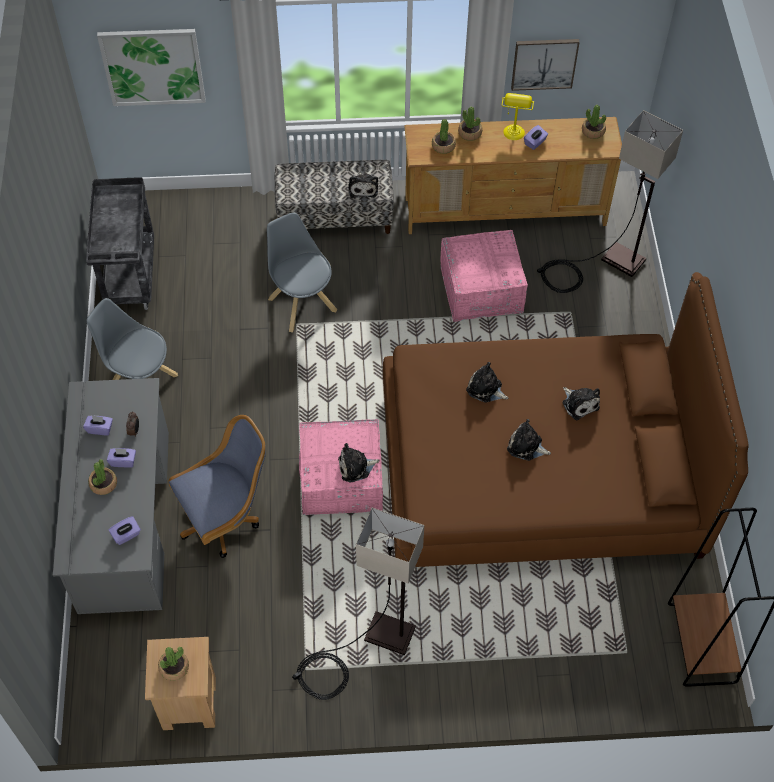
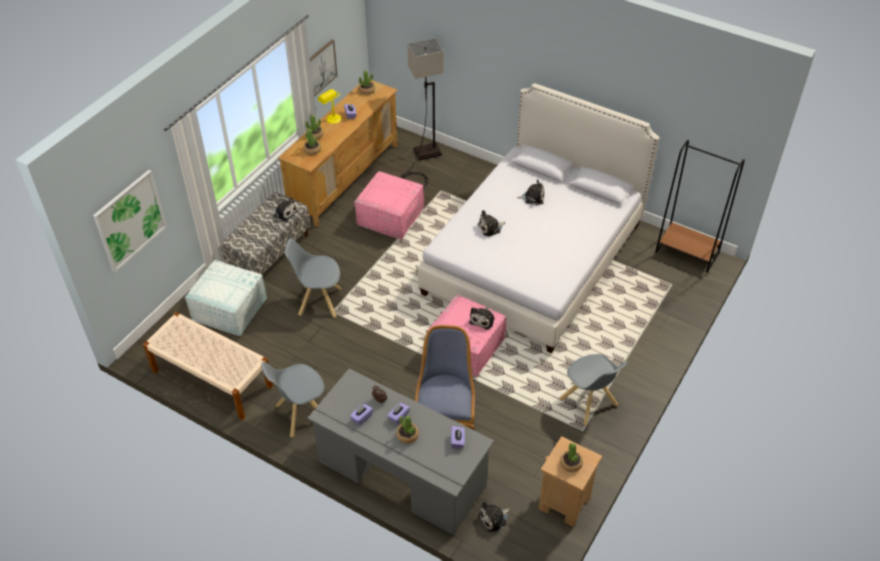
camera: 55 degrees left, 10 degrees down
grey cart [86,177,154,310] -> beige bench [143,312,273,421]
floor lamp [292,508,424,700] -> grey chair [559,354,627,426]
brown bed [383,272,749,567] -> white bed [418,83,659,353]
plush toy [507,419,551,461] -> plush toy moved to [478,501,510,532]
none -> white ottoman [185,260,267,336]

